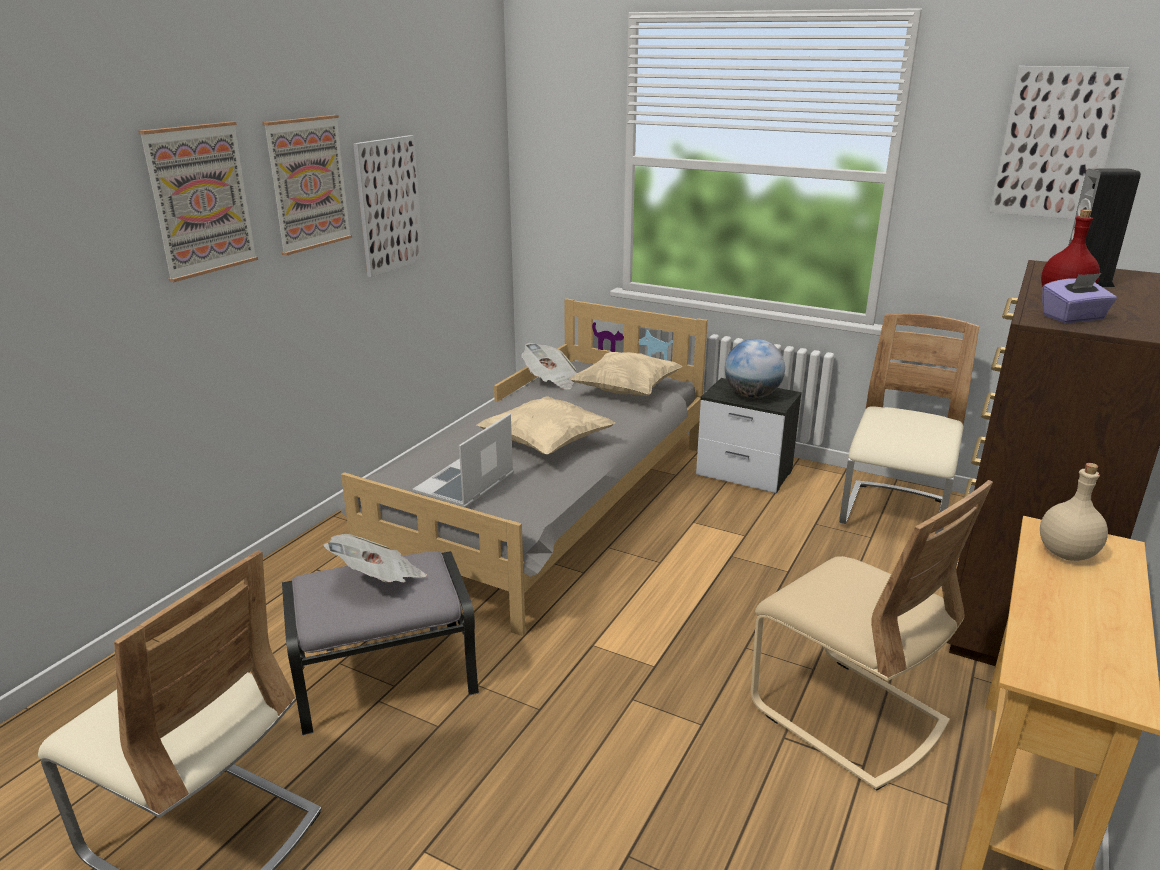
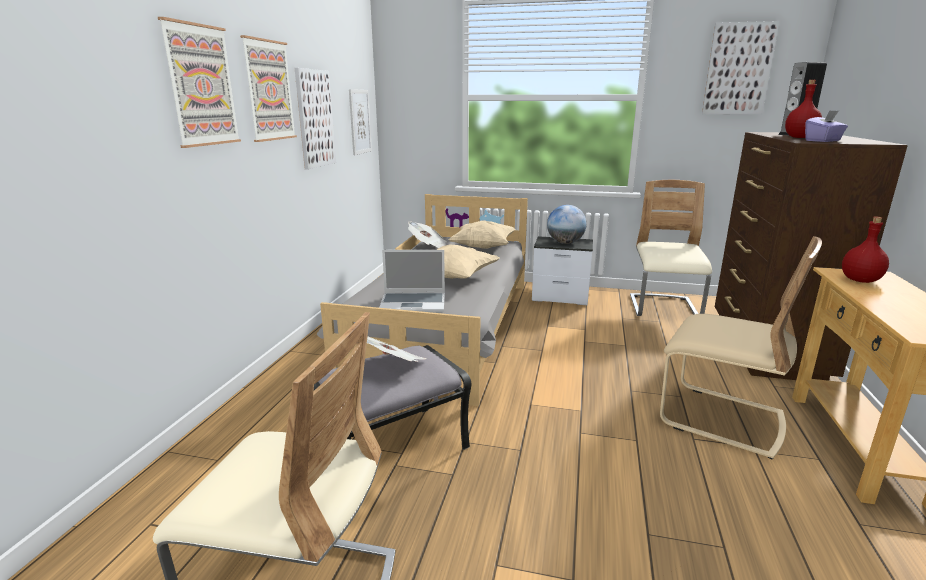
camera: 15 degrees left, 5 degrees down
laptop [412,414,514,508] -> laptop turned 105 degrees counterclockwise [379,250,445,313]
beige bottle [1040,463,1108,561] -> red bottle [842,217,889,283]
none -> picture [349,89,372,155]

